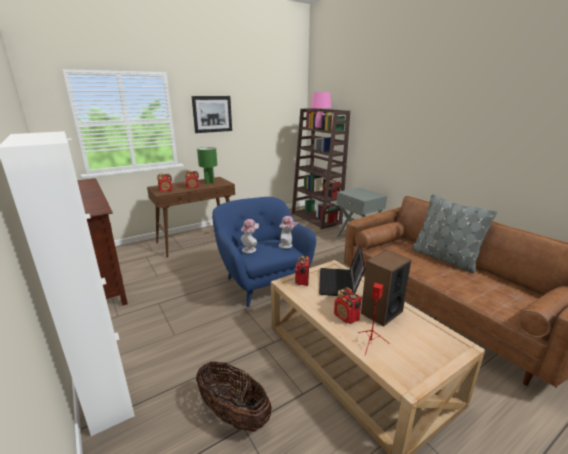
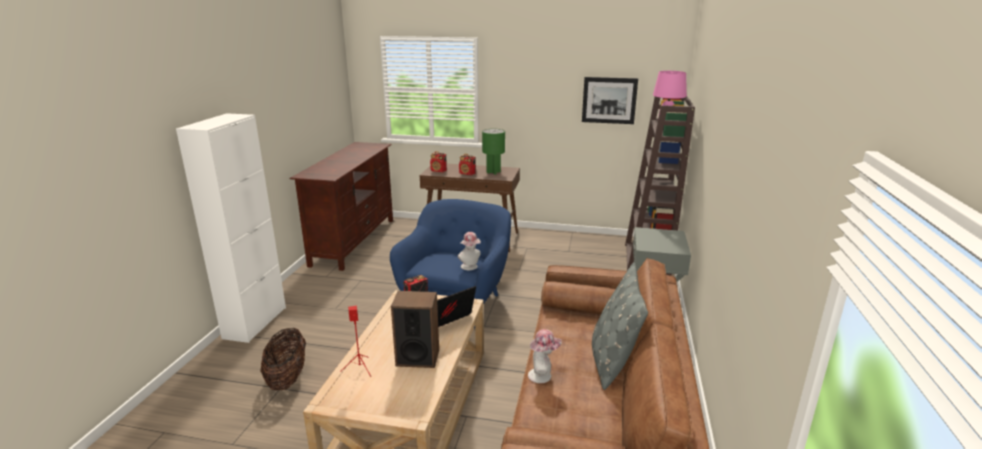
camera: 45 degrees right, 0 degrees up
picture [192,96,232,133] -> picture moved to [582,77,638,124]
hat [241,219,259,253] -> hat moved to [528,329,562,383]
radio [334,287,362,324] -> none

